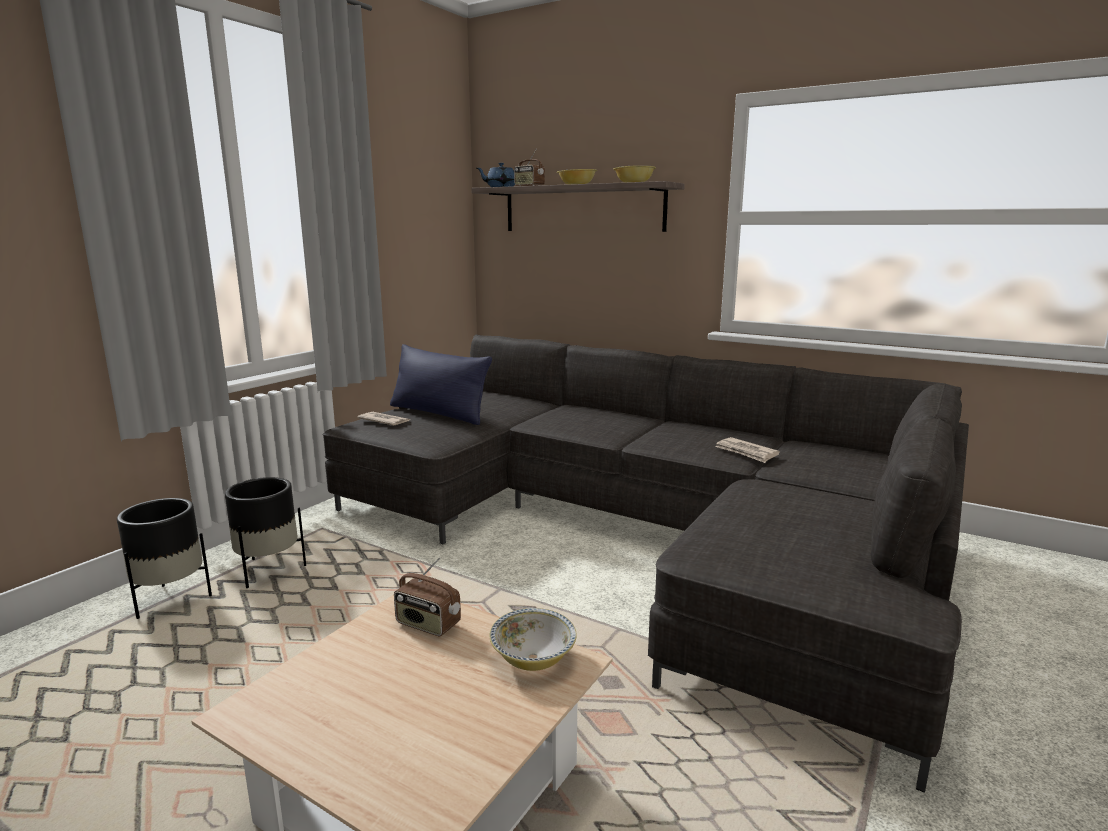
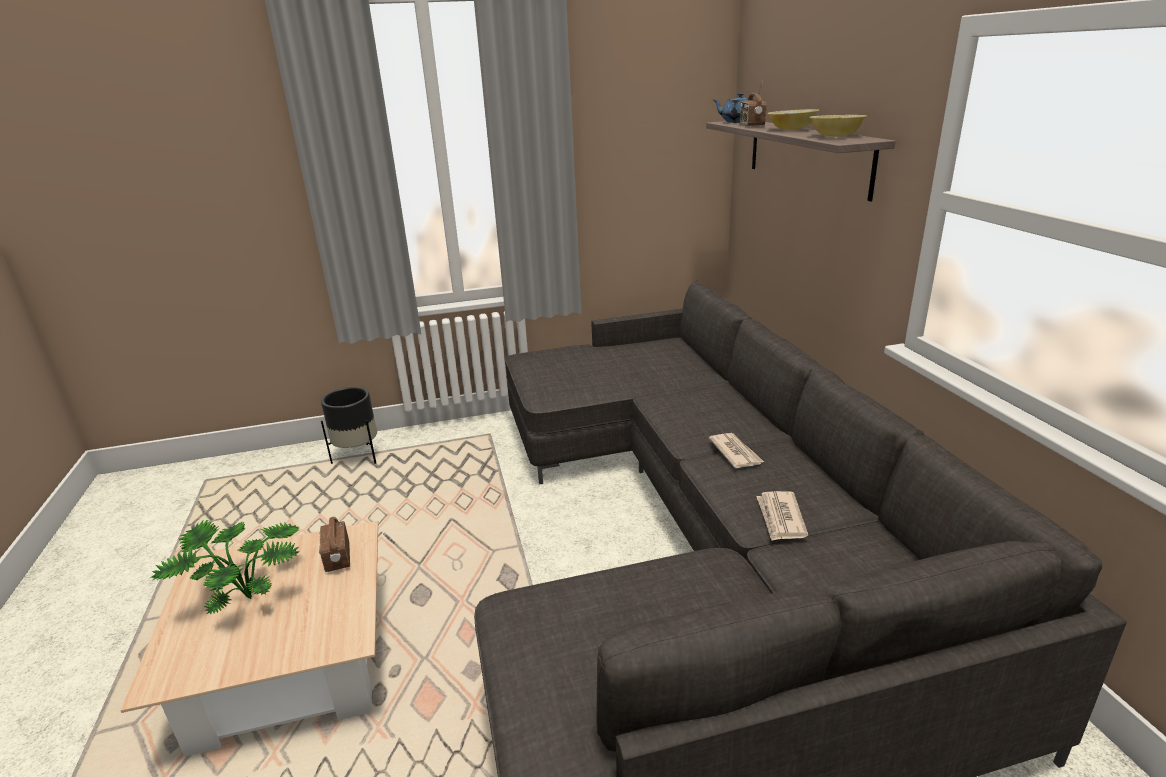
camera: 45 degrees right, 10 degrees up
black planter [225,477,306,588] -> none
newspaper [357,412,410,426] -> newspaper moved to [709,433,764,468]
blue pillow [390,344,492,425] -> none
bowl [490,608,577,671] -> none
none -> potted plant [150,519,300,615]

